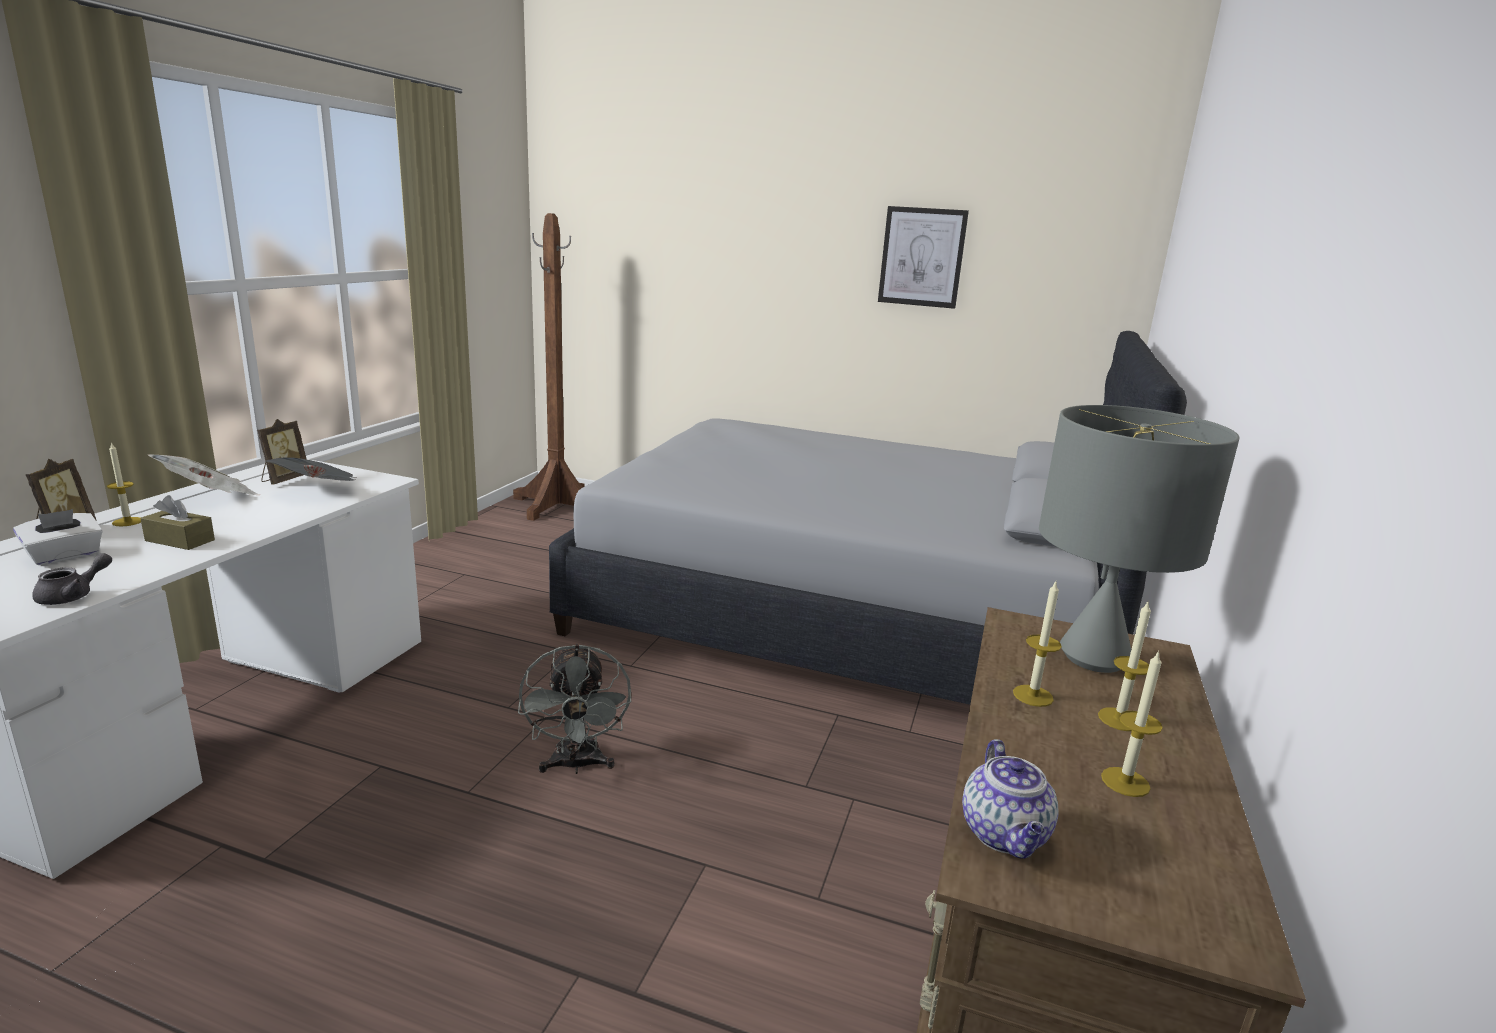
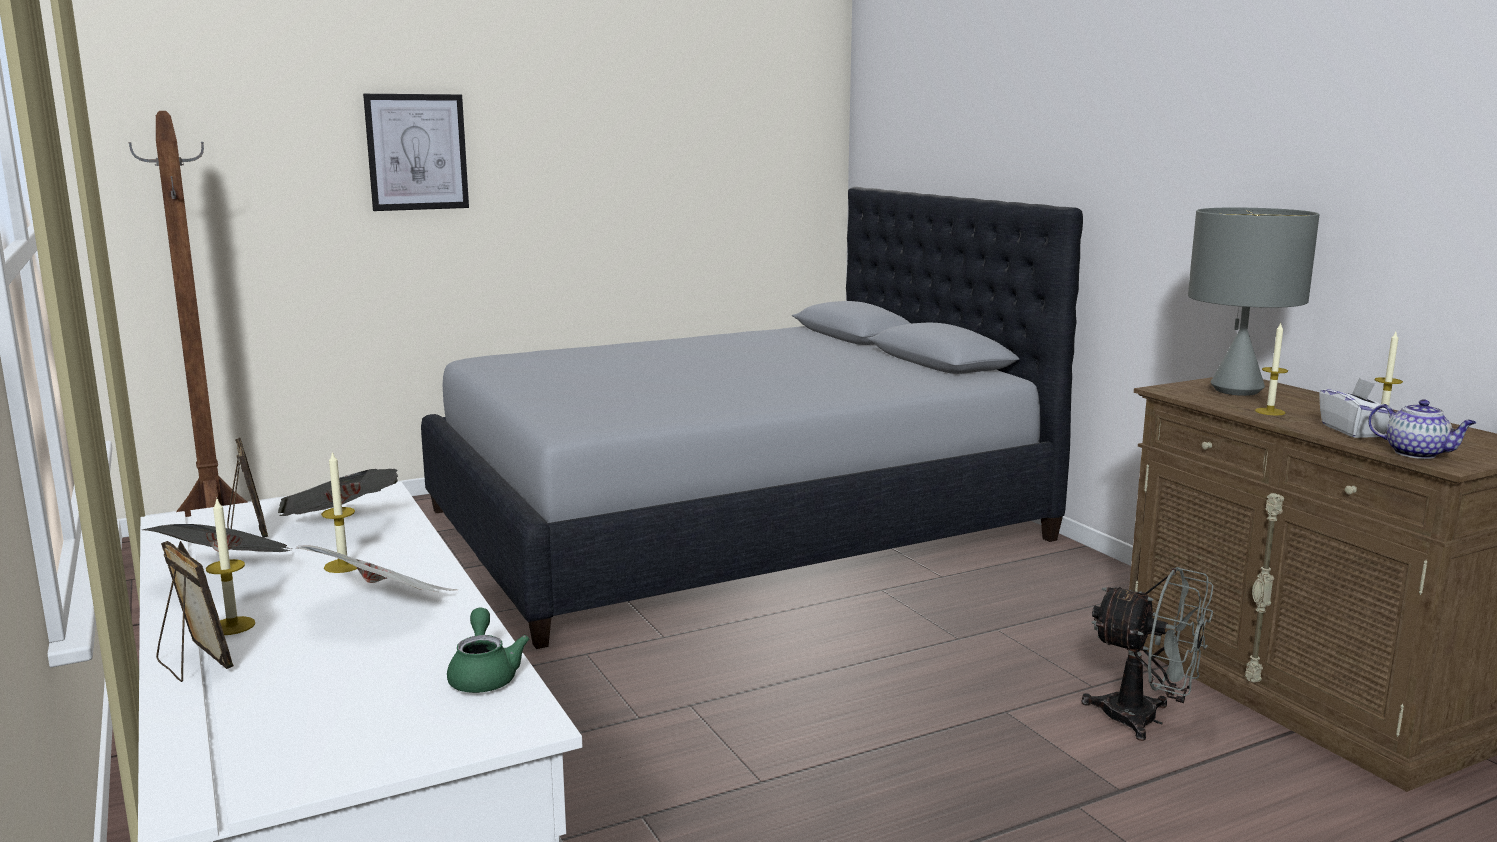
camera: 45 degrees left, 5 degrees down
white tissue box [13,509,103,565] -> white tissue box moved to [1319,377,1389,438]
grey teapot [32,553,112,605] -> green teapot [447,608,529,693]
brown tissue box [140,495,215,550] -> newspaper [297,545,458,592]
grey fan [518,644,631,774] -> grey fan moved to [1082,567,1214,741]
picture [878,206,969,309] -> picture moved to [363,94,469,211]
candle [1098,600,1151,731] -> candle moved to [321,451,357,573]

